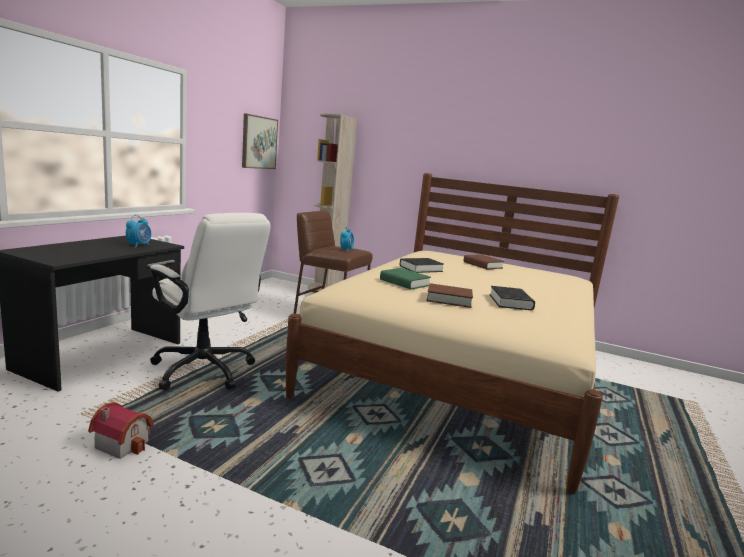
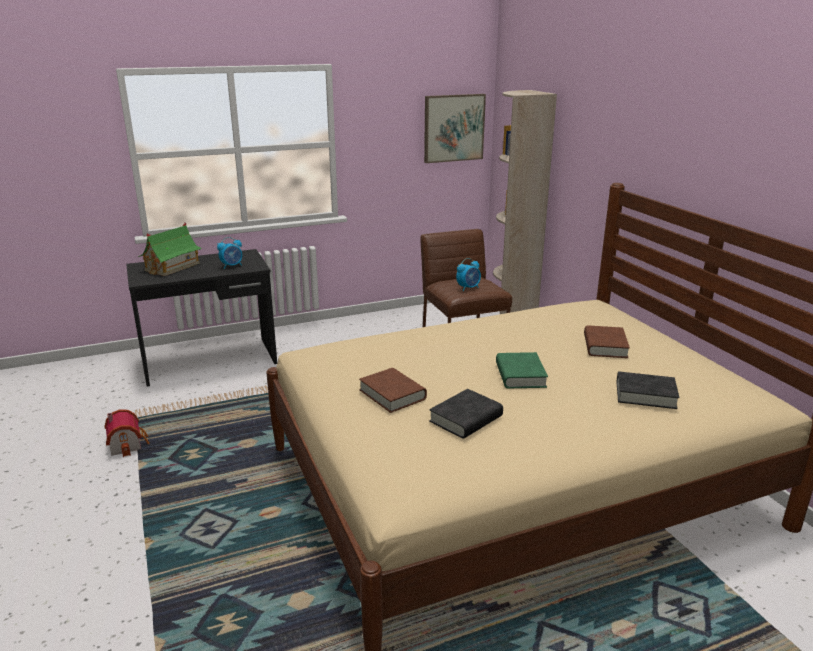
camera: 45 degrees right, 10 degrees up
white office chair [150,213,270,390] -> none
green book [380,268,431,290] -> green book moved to [496,352,548,388]
black book [400,258,444,273] -> black book moved to [617,371,680,409]
none -> toy house [138,223,202,276]

